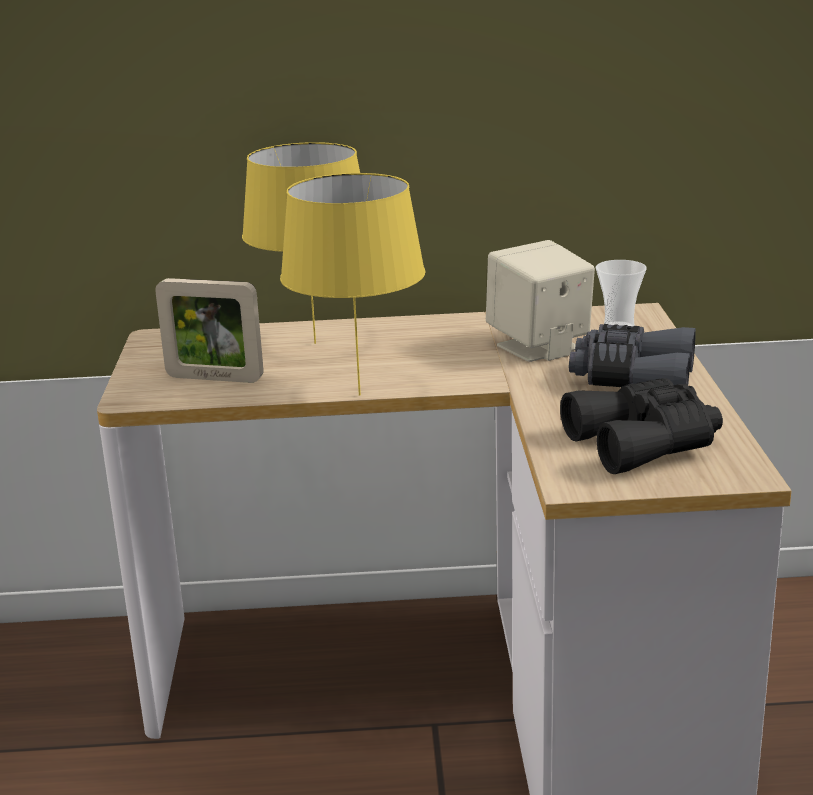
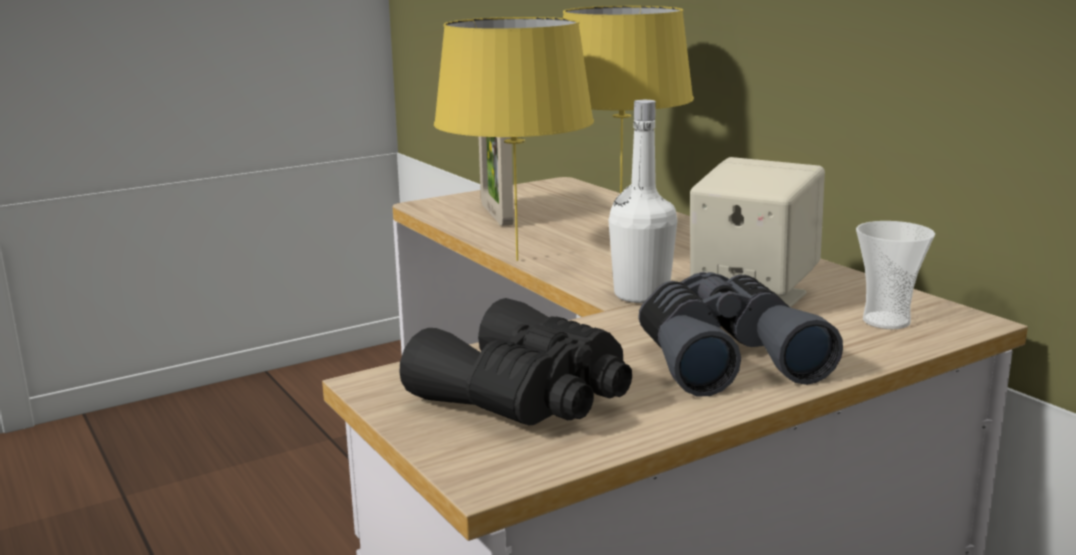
camera: 60 degrees right, 5 degrees down
none -> white bottle [608,100,677,303]

